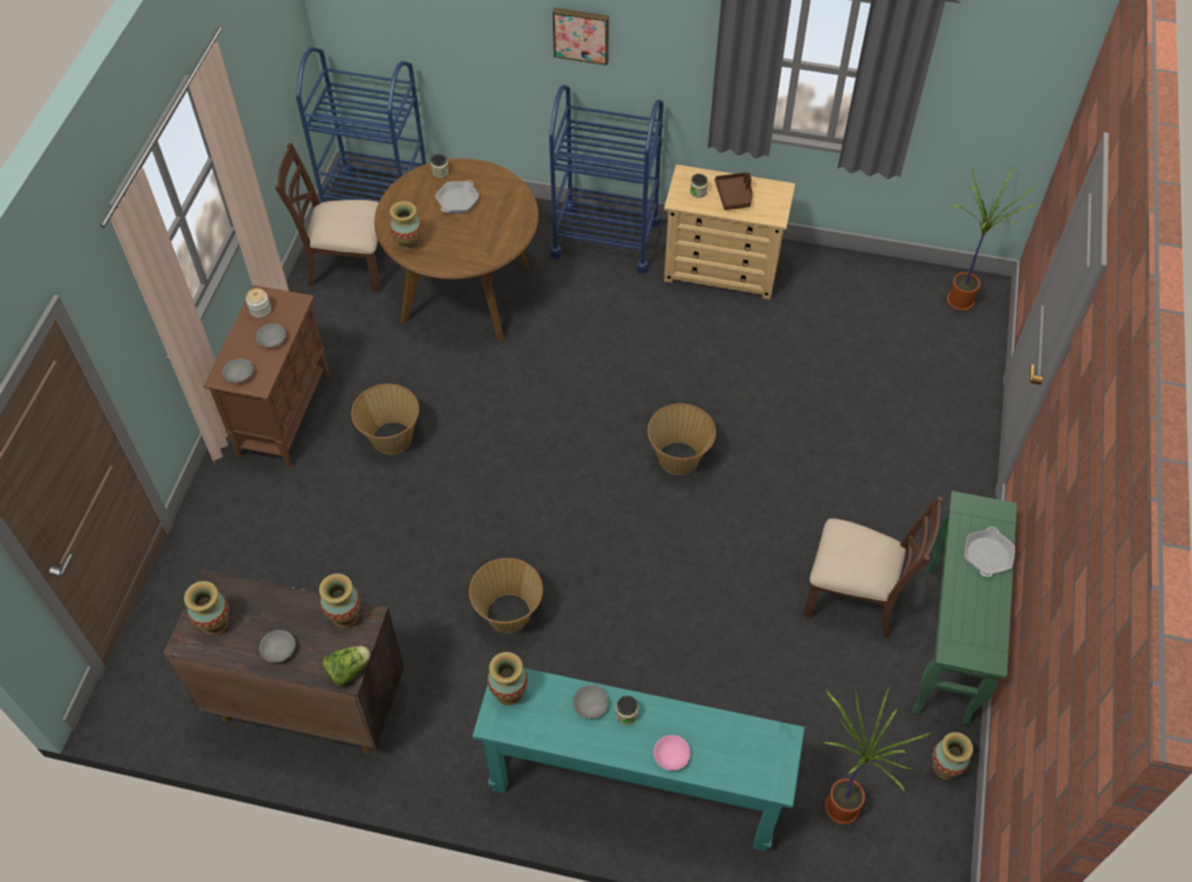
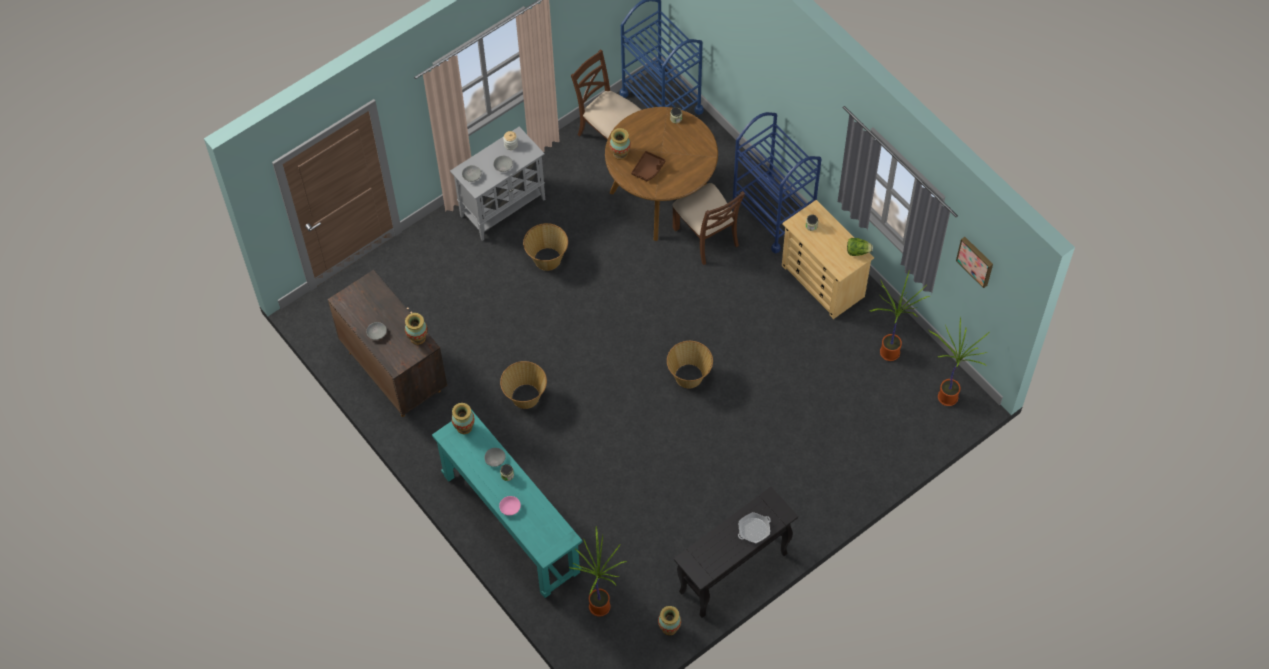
camera: 40 degrees right, 5 degrees up
vase [184,581,229,636] -> none
brown cabinet [203,285,330,468] -> grey cabinet [450,127,545,241]
lettuce [322,646,371,685] -> lettuce moved to [847,238,873,256]
frying pan [435,180,479,213] -> none
picture [552,8,609,65] -> picture moved to [956,237,993,288]
brown tray [715,172,753,210] -> brown tray moved to [631,151,666,181]
brown chair [803,496,943,638] -> brown chair moved to [673,183,745,265]
green console table [912,491,1017,725] -> black console table [674,487,798,618]
none -> potted plant [870,272,930,361]

